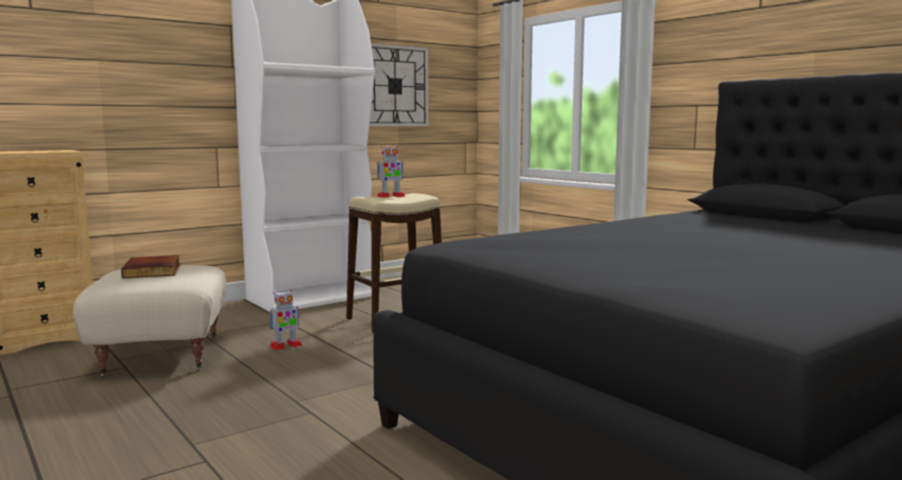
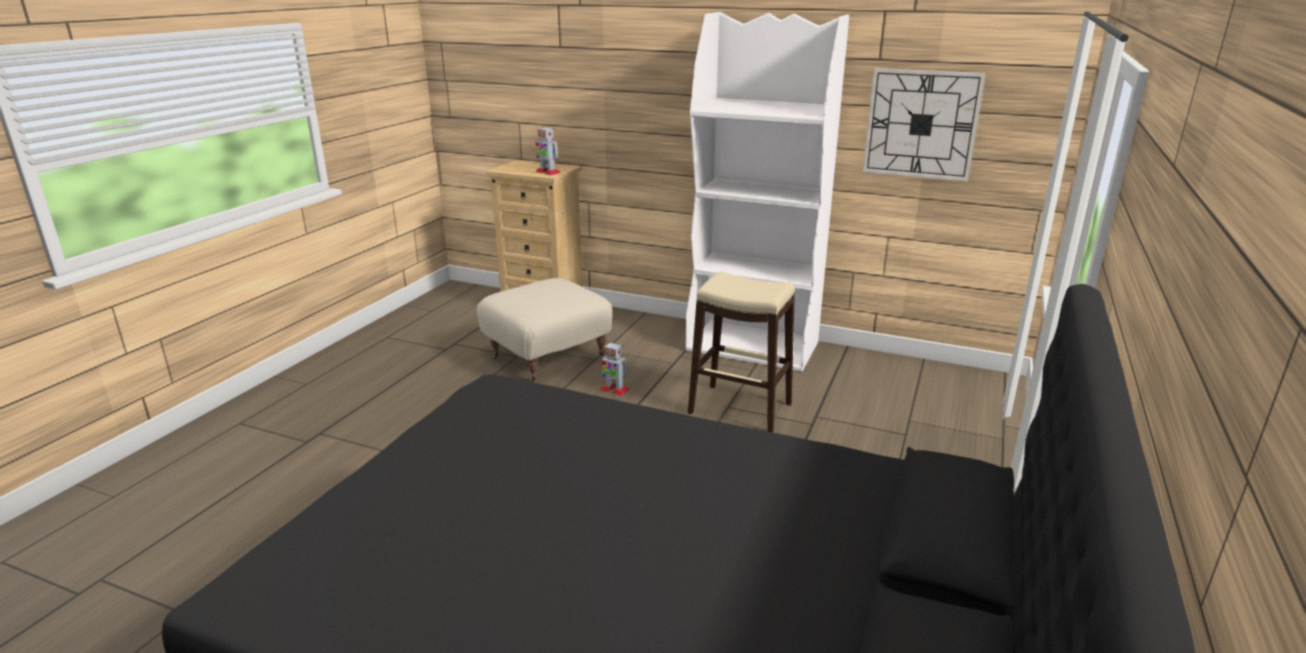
camera: 60 degrees right, 15 degrees up
book [121,255,180,279] -> none
toy robot [377,146,405,198] -> toy robot moved to [536,126,561,175]

